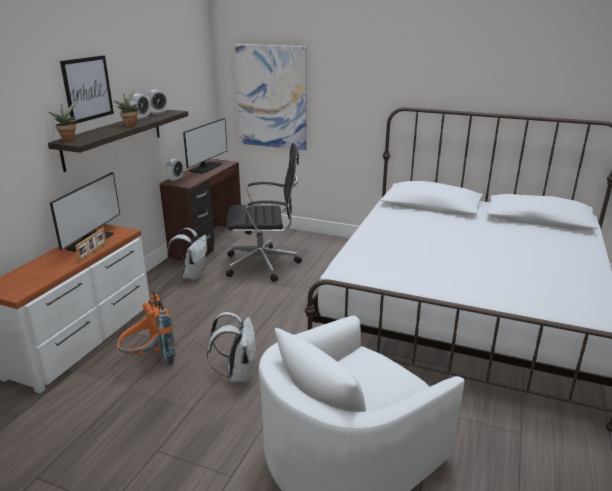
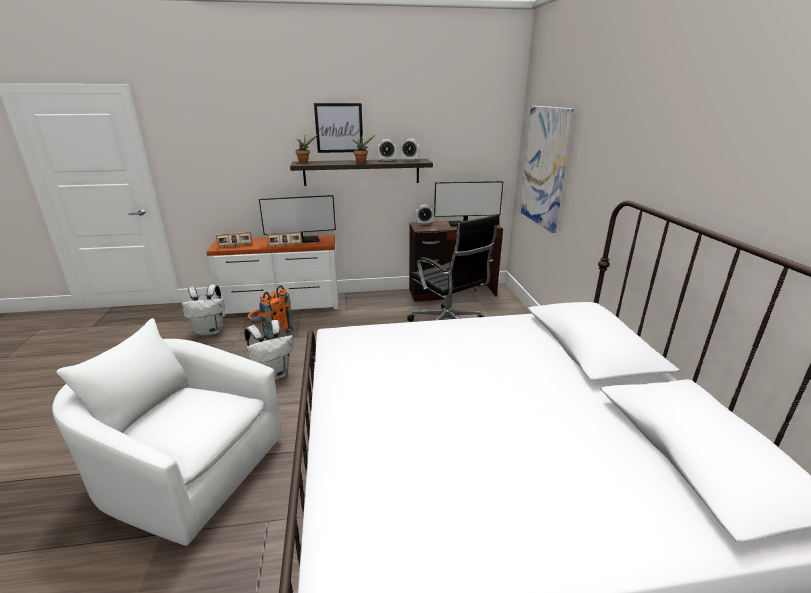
camera: 60 degrees right, 0 degrees up
white backpack [167,228,207,281] -> white backpack moved to [181,284,225,336]
none -> picture frame [216,232,253,248]

